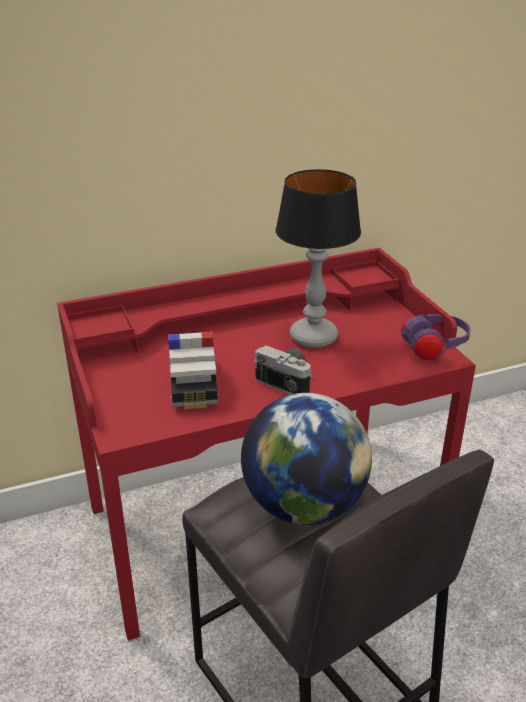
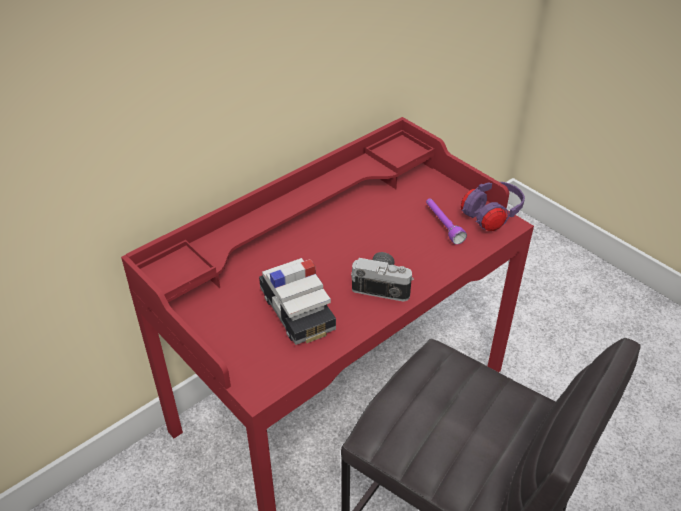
camera: 20 degrees left, 10 degrees up
globe [241,393,372,525] -> none
table lamp [276,169,361,348] -> none
none -> purple flashlight [426,198,467,244]

